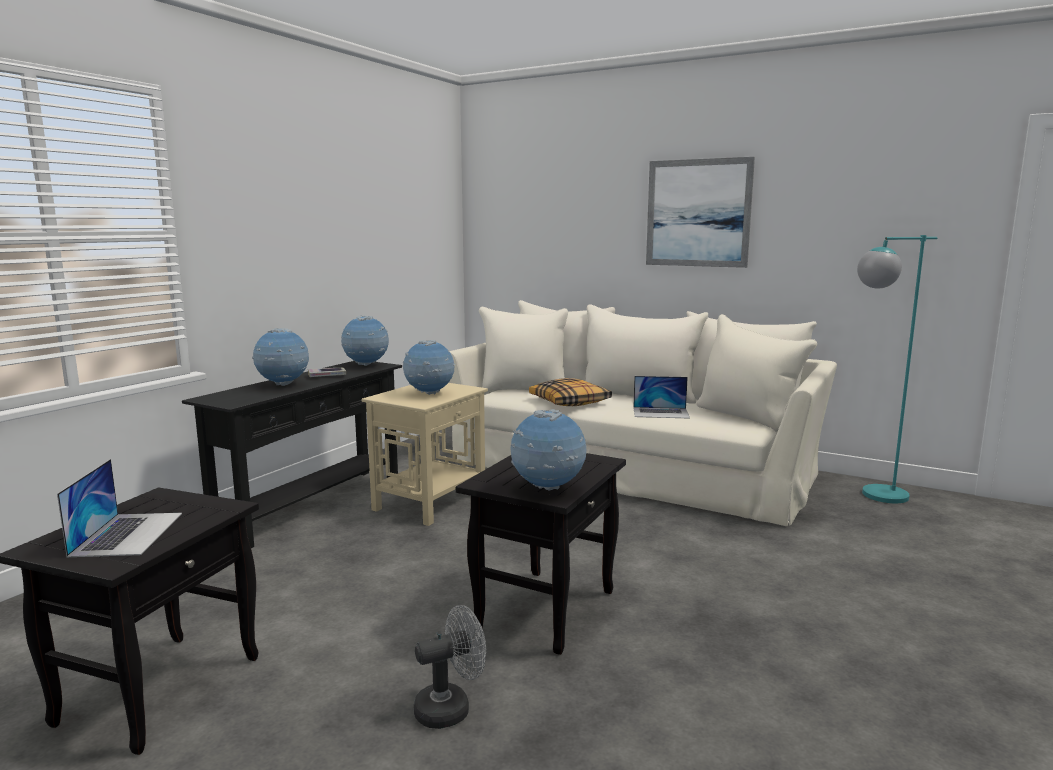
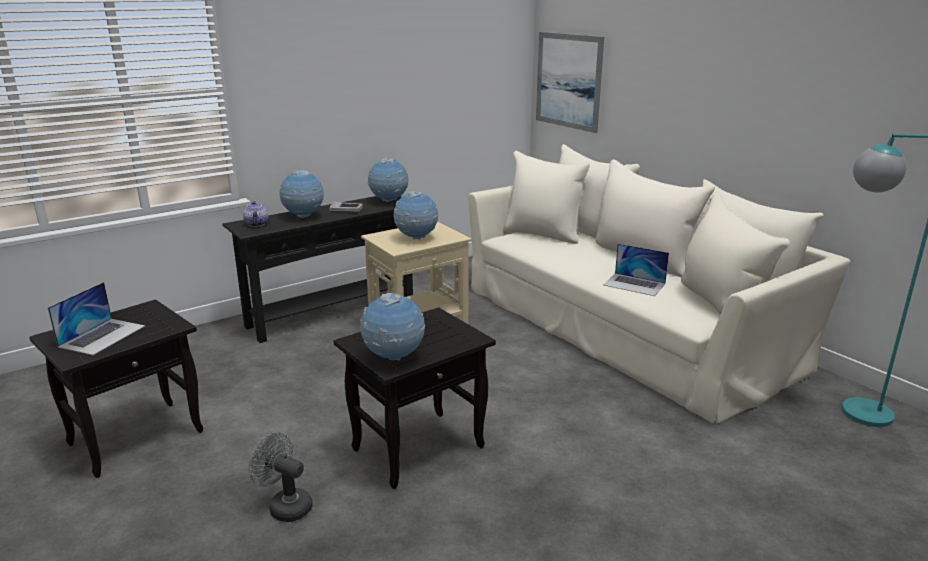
camera: 25 degrees right, 10 degrees up
grey fan [414,605,486,729] -> grey fan turned 150 degrees counterclockwise [249,432,313,522]
pillow [529,378,612,406] -> none
picture [646,157,755,268] -> picture moved to [536,32,604,133]
none -> teapot [243,201,268,227]

